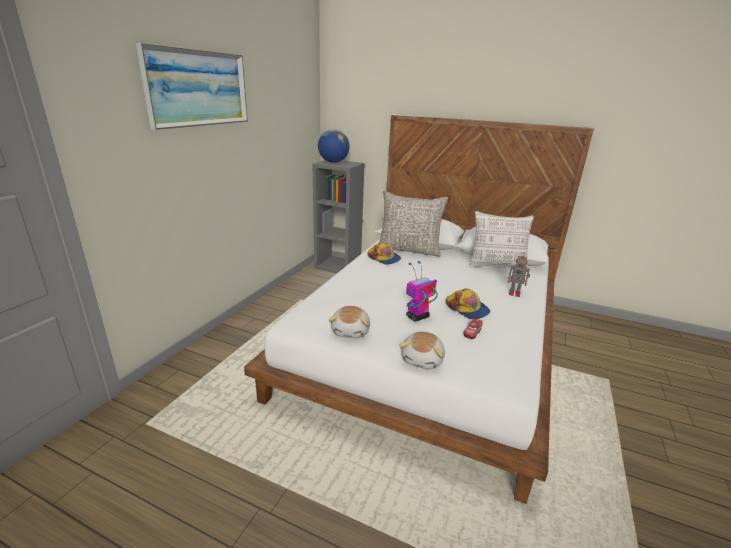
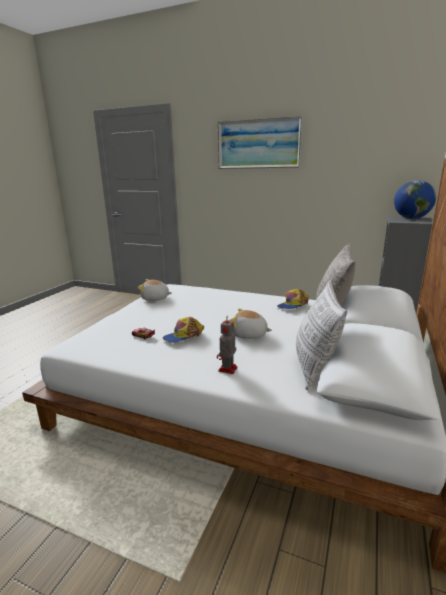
camera: 90 degrees right, 5 degrees down
plush toy [399,331,445,369] -> plush toy moved to [229,308,272,339]
toy robot [406,261,438,322] -> none

